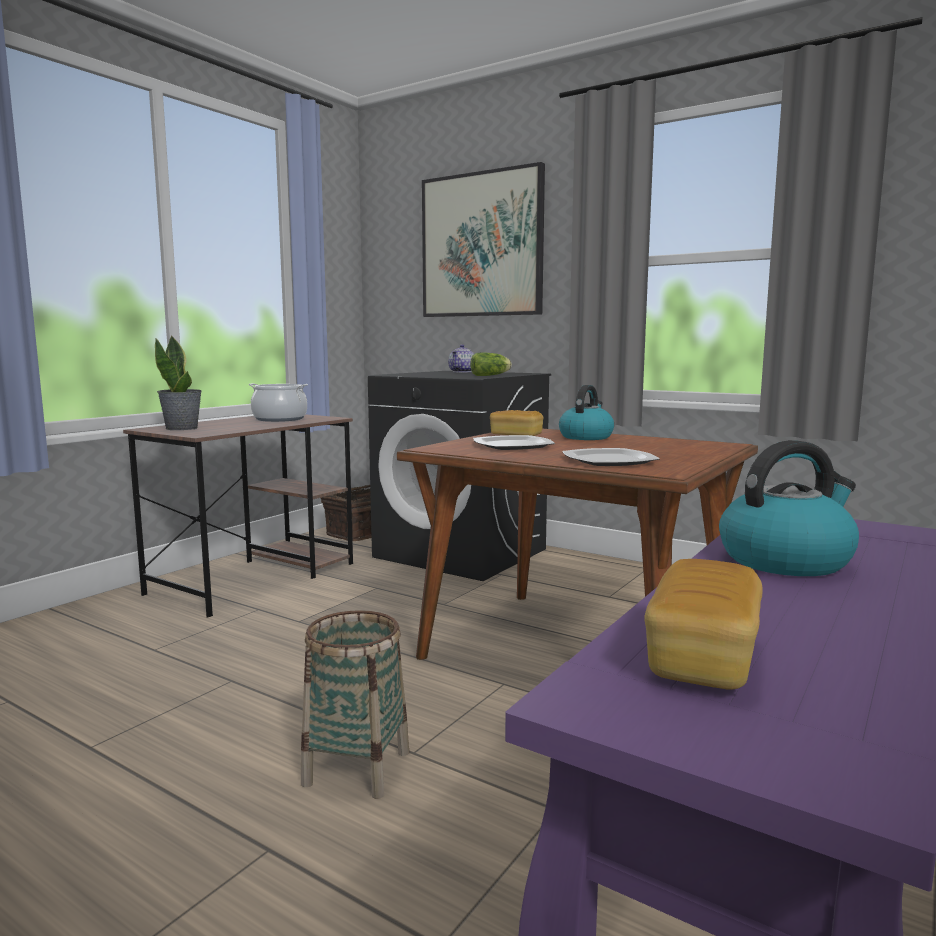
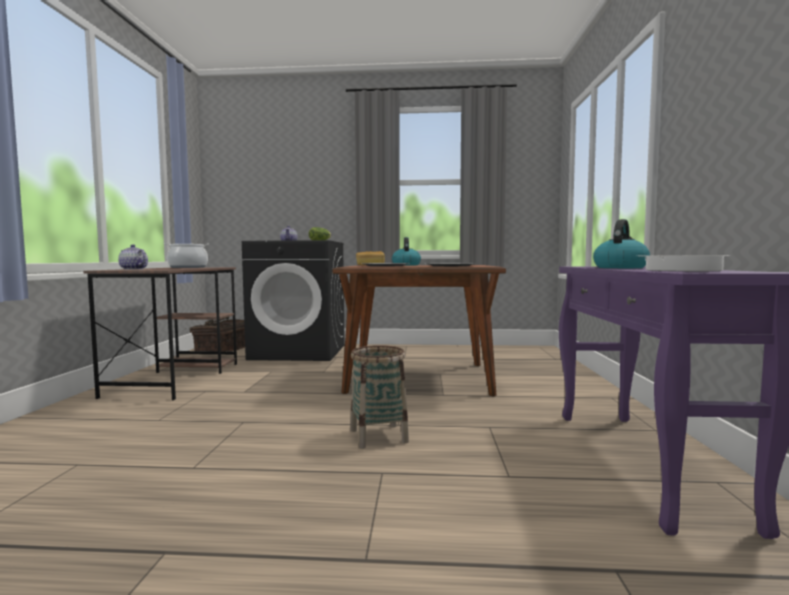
camera: 30 degrees left, 5 degrees down
potted plant [155,336,202,430] -> teapot [118,244,148,270]
picture [422,162,545,317] -> none
bread [645,559,763,690] -> cooking pot [642,255,730,271]

